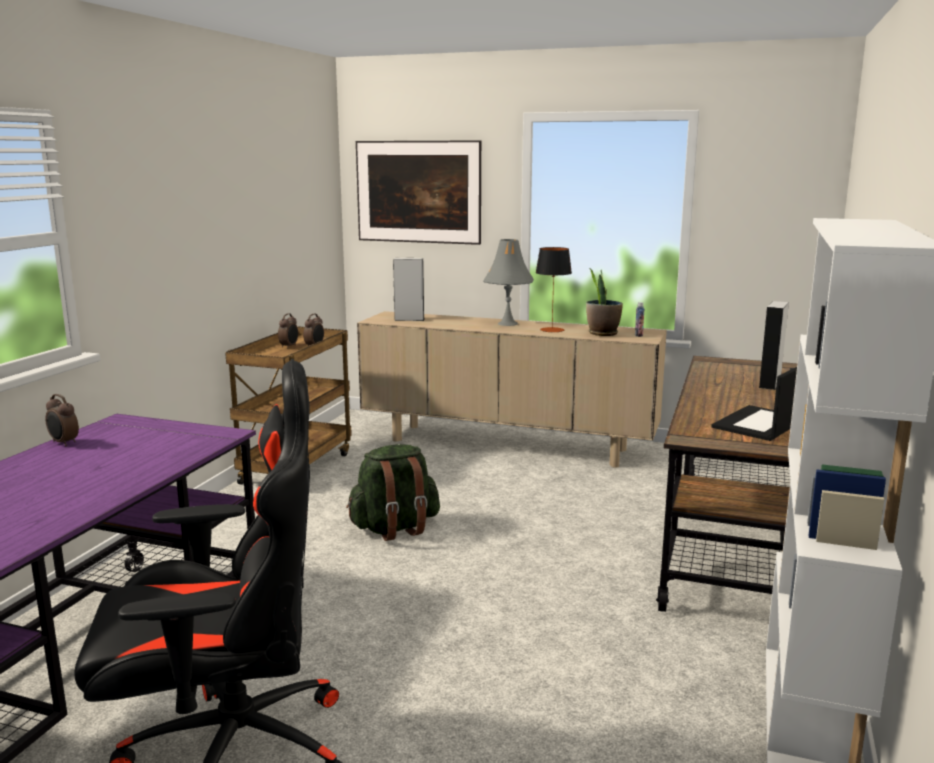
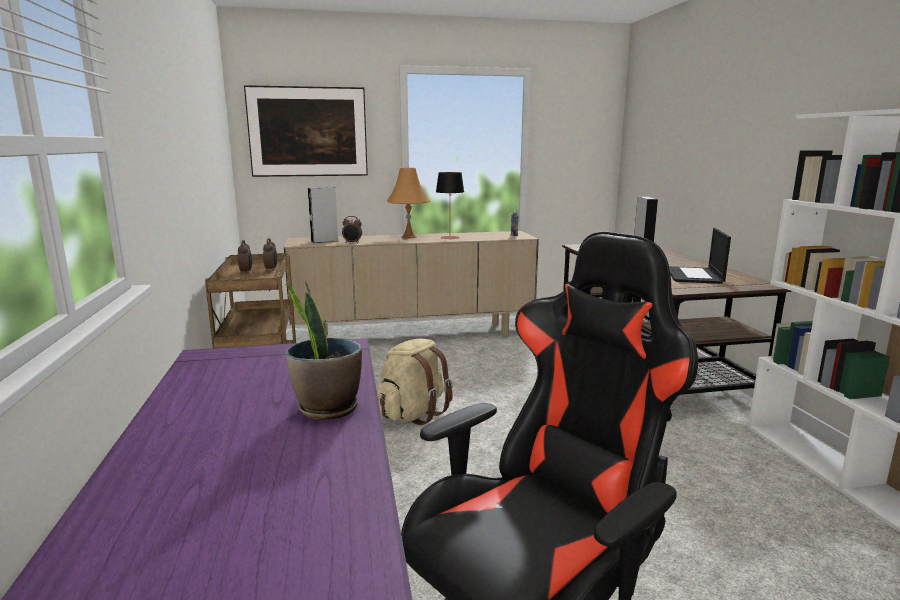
camera: 30 degrees left, 0 degrees up
alarm clock [45,394,79,446] -> alarm clock moved to [342,216,362,243]
green backpack [346,444,440,541] -> beige backpack [377,339,453,425]
grey table lamp [483,239,534,326] -> orange table lamp [387,168,430,238]
potted plant [586,269,623,336] -> potted plant moved to [285,281,362,420]

